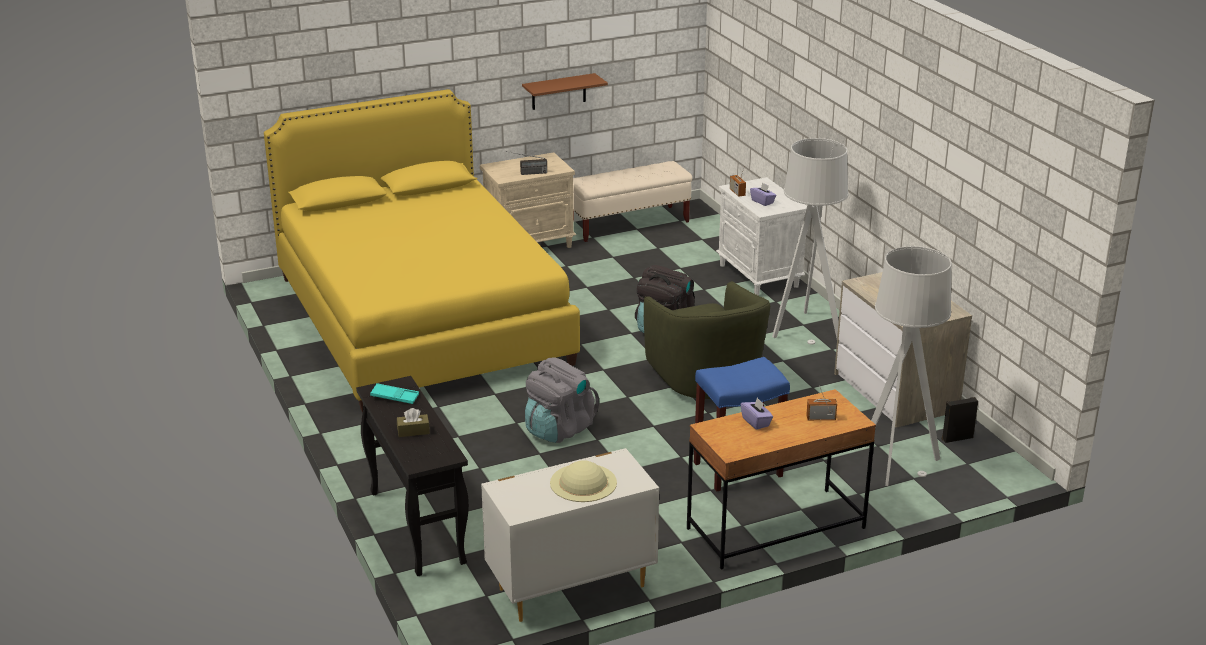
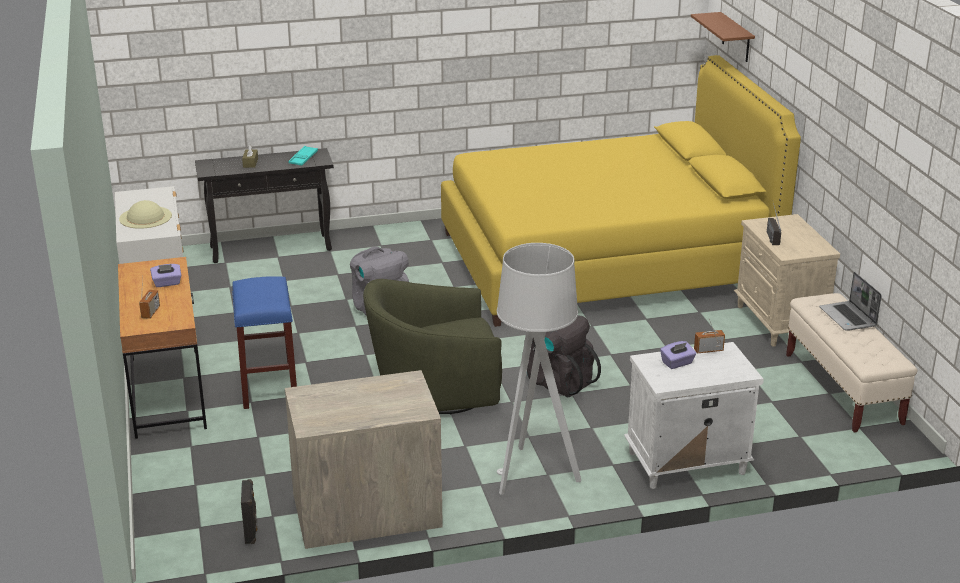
camera: 100 degrees right, 0 degrees up
brown shelf [522,73,608,110] -> brown shelf moved to [691,12,755,62]
grey floor lamp [871,246,952,486] -> none
none -> laptop [819,272,882,331]

